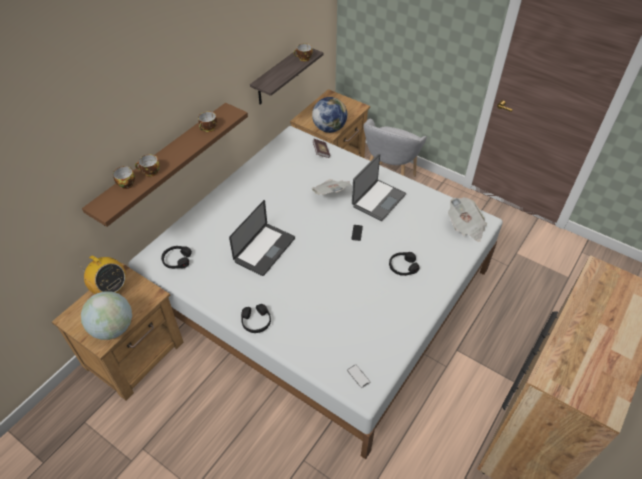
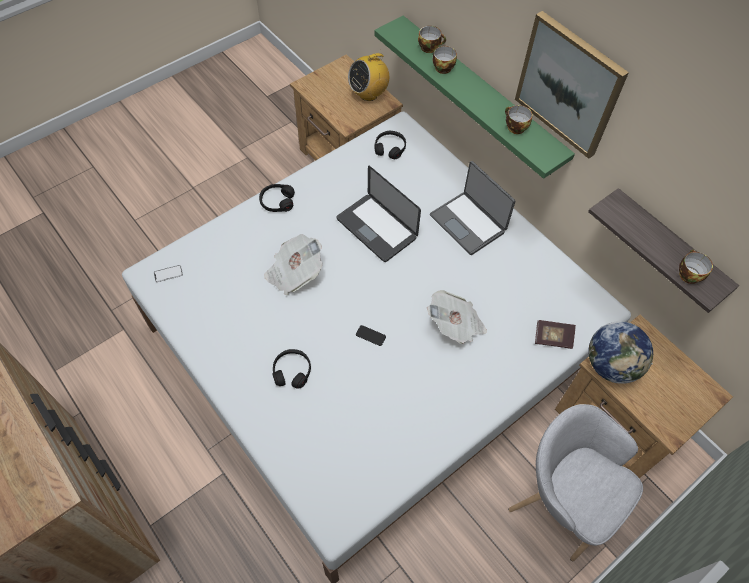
camera: 105 degrees right, 10 degrees up
globe [81,291,132,340] -> none
brown shelf [82,103,248,227] -> green shelf [374,16,575,179]
laptop [352,154,406,221] -> laptop moved to [430,161,516,255]
newspaper [448,197,487,242] -> newspaper moved to [264,234,322,296]
none -> picture [515,11,629,159]

